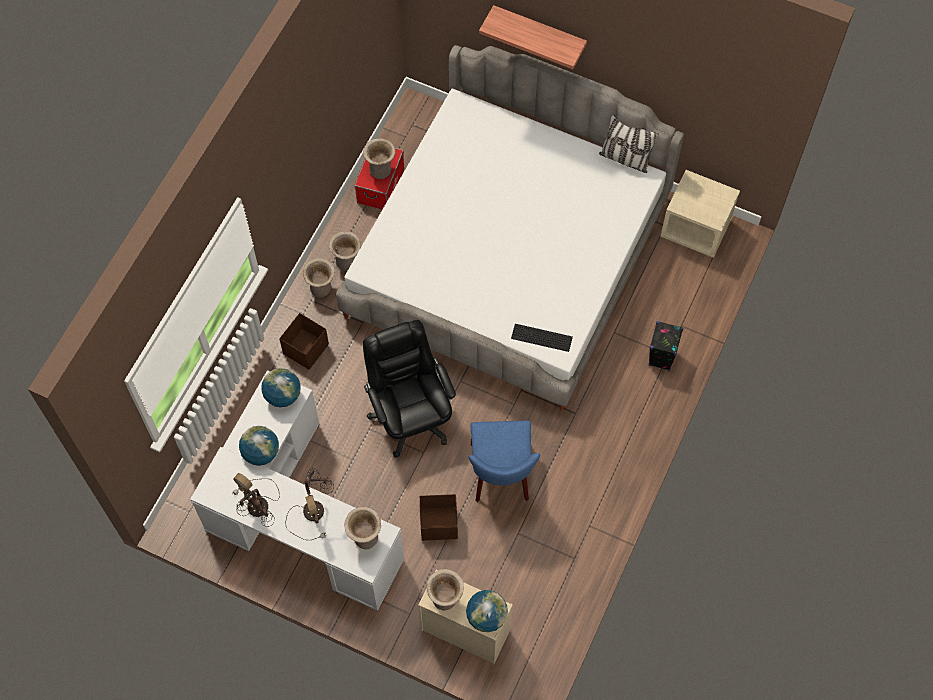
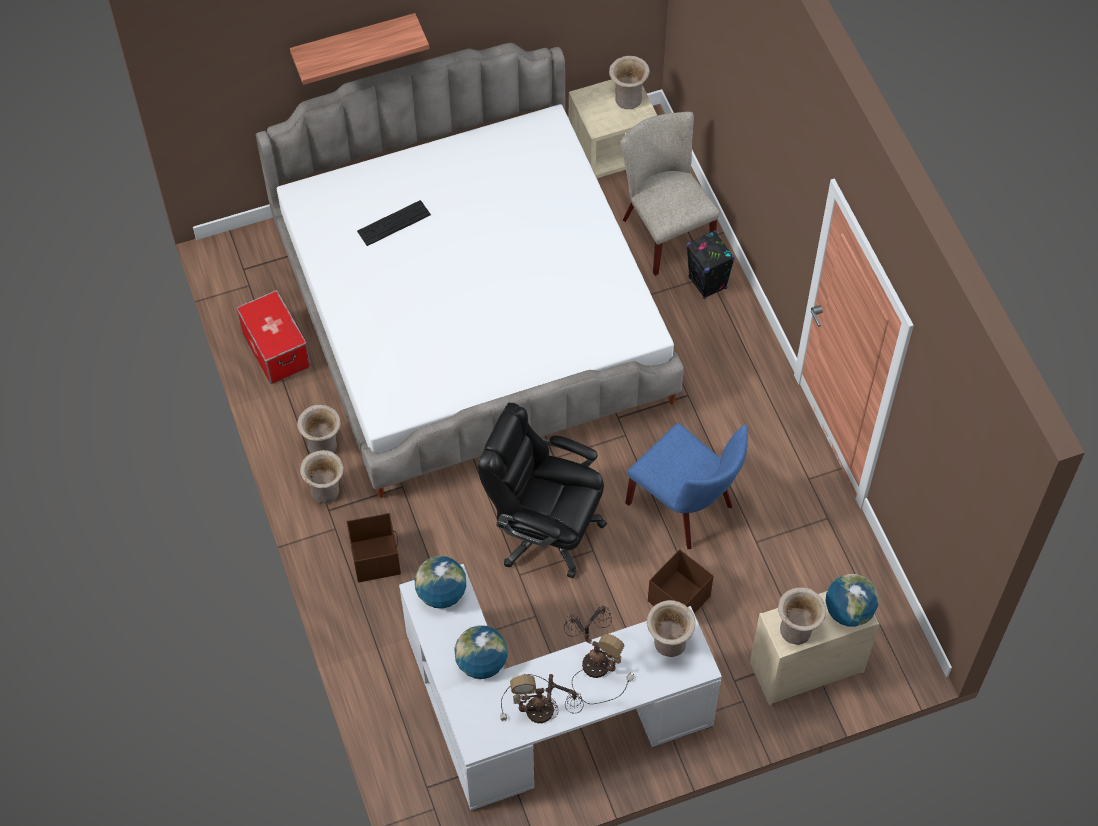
camera: 45 degrees left, 5 degrees down
beige vase [363,138,396,179] -> beige vase moved to [609,56,650,109]
keyboard [511,324,573,352] -> keyboard moved to [357,200,431,246]
pillow [599,115,659,173] -> none
none -> beige chair [620,112,720,276]

